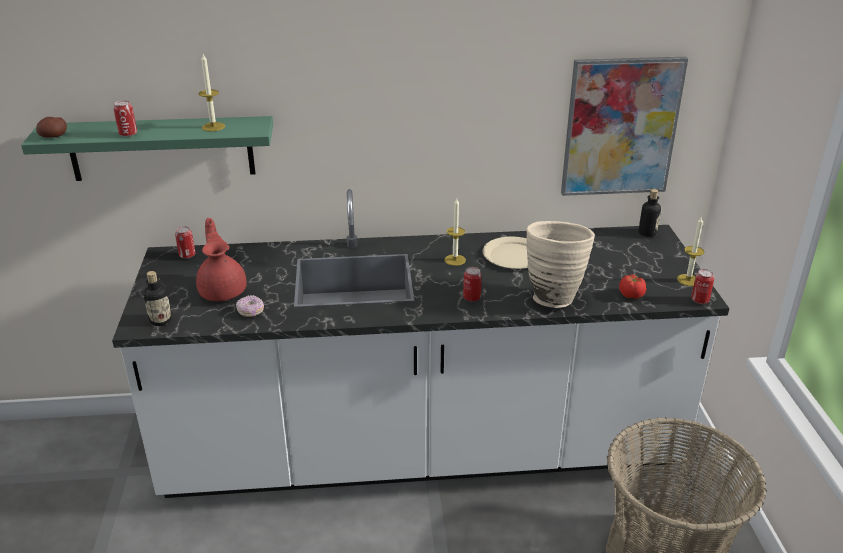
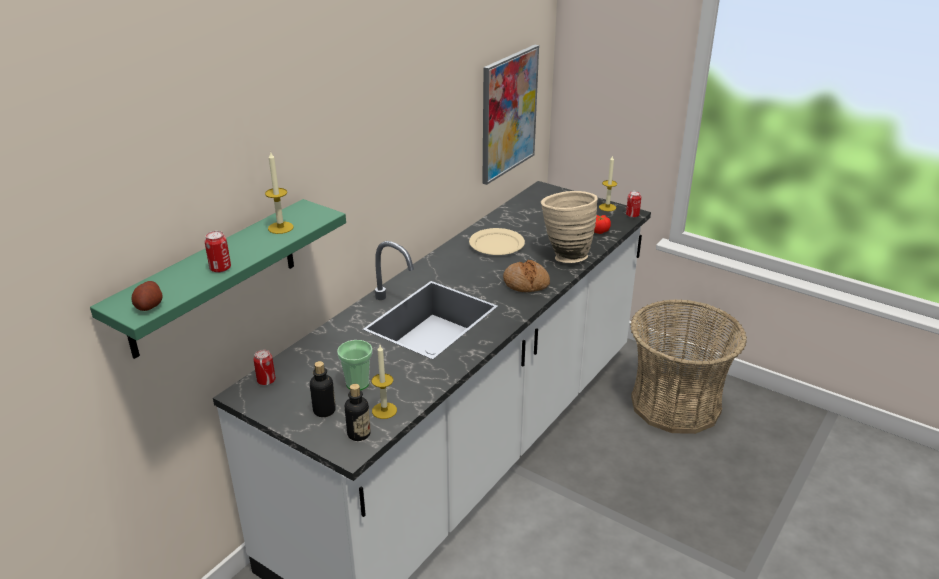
camera: 50 degrees left, 0 degrees up
red teapot [196,218,247,301] -> cup [337,340,373,390]
donut [236,295,264,317] -> none
candle [445,198,466,266] -> candle moved to [372,345,397,419]
can [463,267,482,301] -> bread [503,260,550,292]
bottle [639,189,661,237] -> bottle moved to [310,361,336,417]

